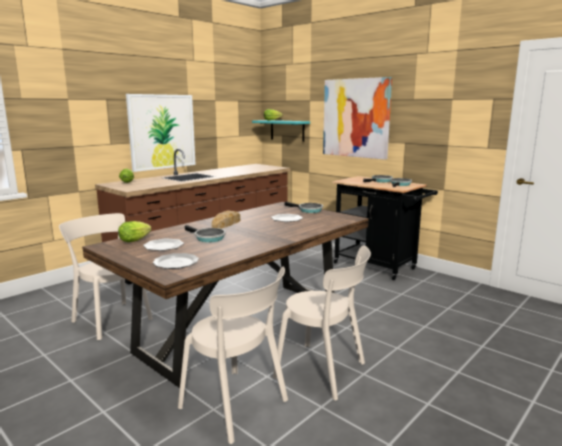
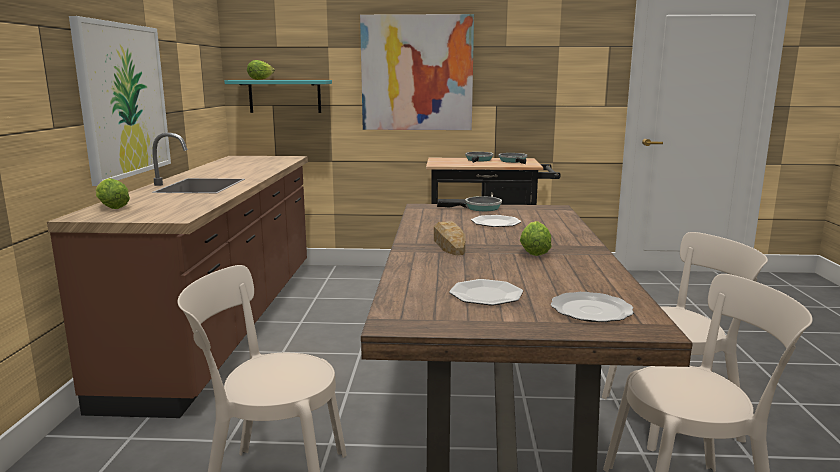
camera: 40 degrees left, 0 degrees up
lettuce [118,221,152,242] -> lettuce moved to [520,221,551,256]
frying pan [185,225,226,242] -> none

